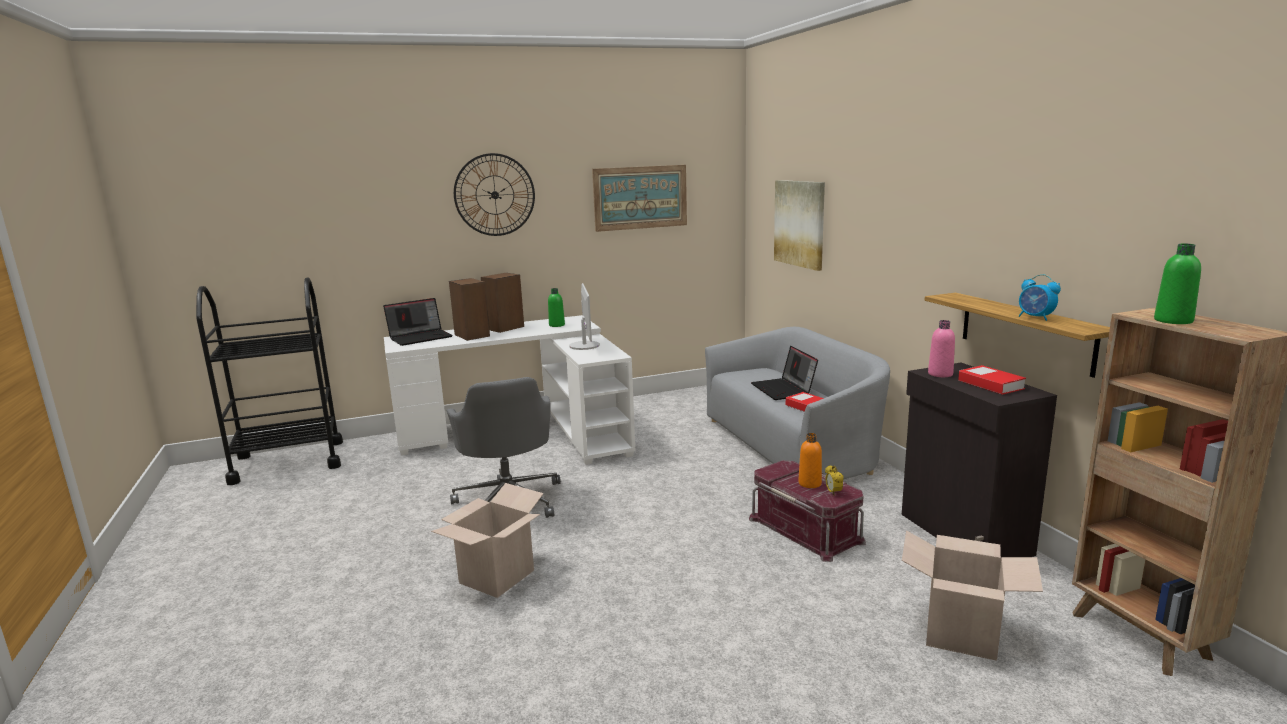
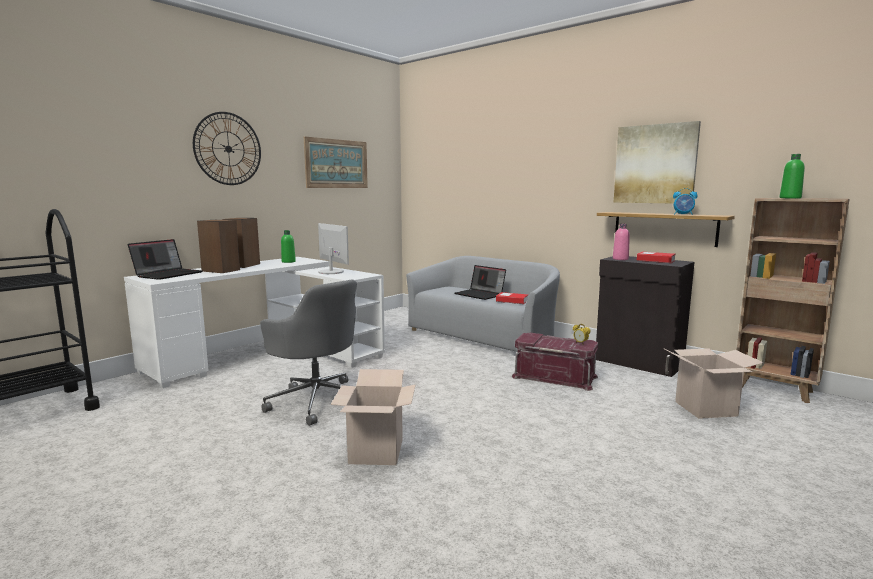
camera: 30 degrees left, 5 degrees down
picture [774,180,825,271] -> picture moved to [614,121,701,204]
orange bottle [798,433,822,488] -> none

